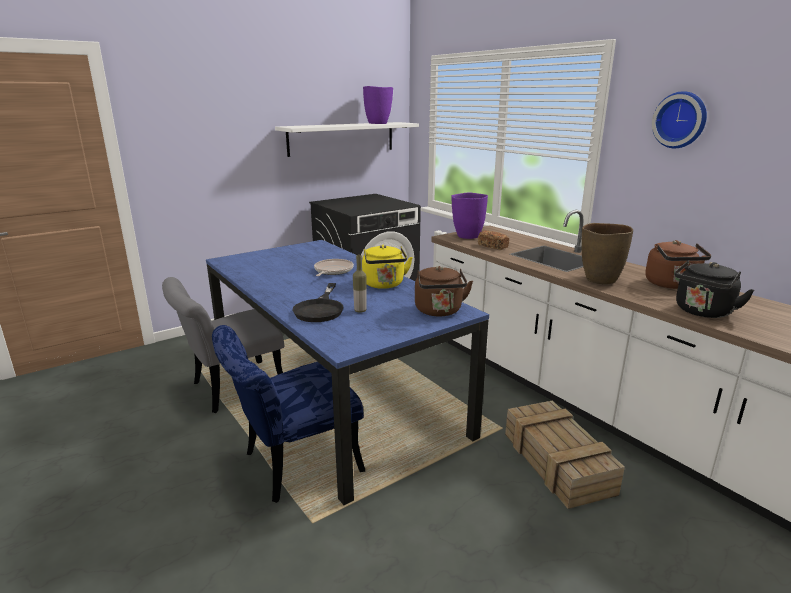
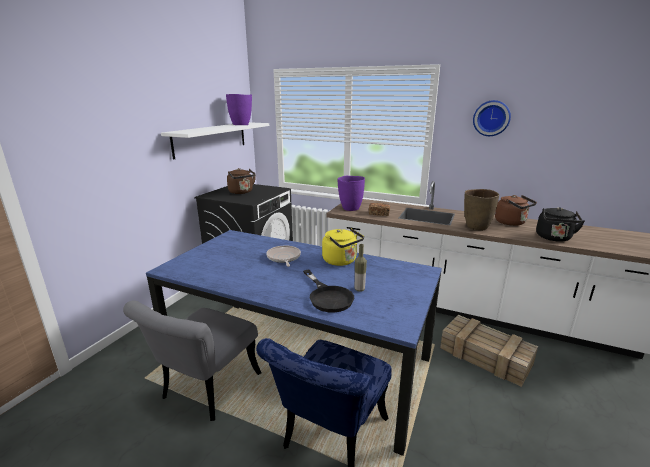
camera: 30 degrees left, 0 degrees up
brown kettle [415,266,473,316] -> brown kettle moved to [227,168,256,194]

